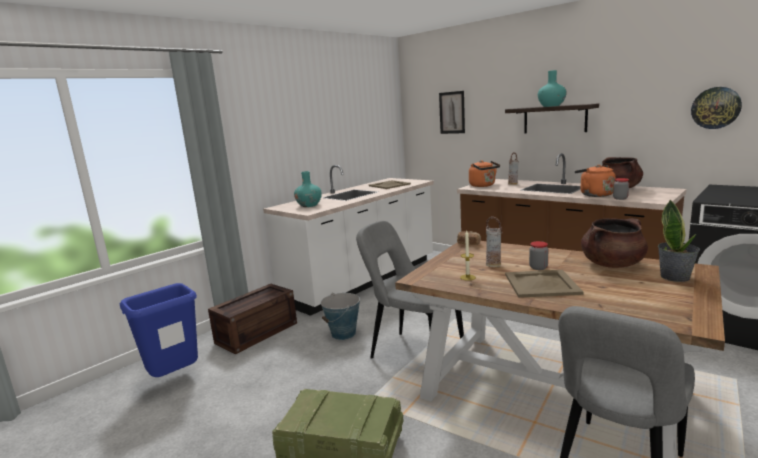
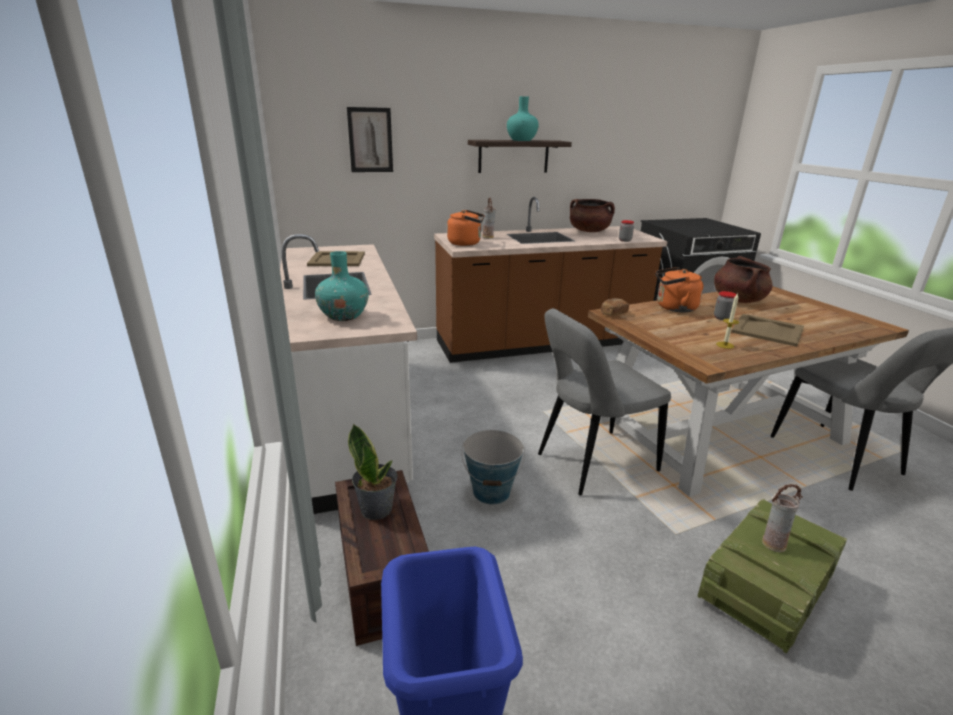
camera: 60 degrees left, 10 degrees up
vase [486,216,503,267] -> vase moved to [762,484,803,552]
orange kettle [575,165,616,197] -> orange kettle moved to [655,267,703,312]
potted plant [658,199,700,282] -> potted plant moved to [348,423,397,520]
wall clock [691,87,742,129] -> none

